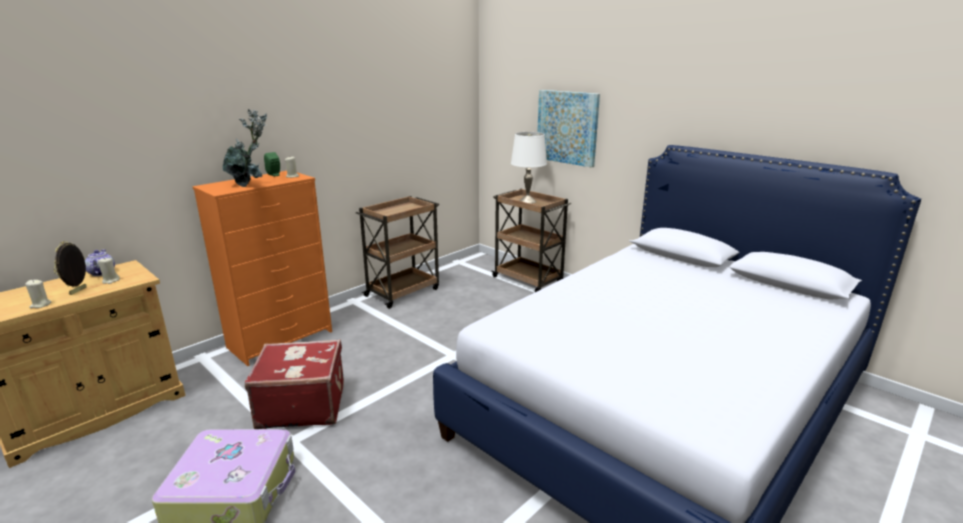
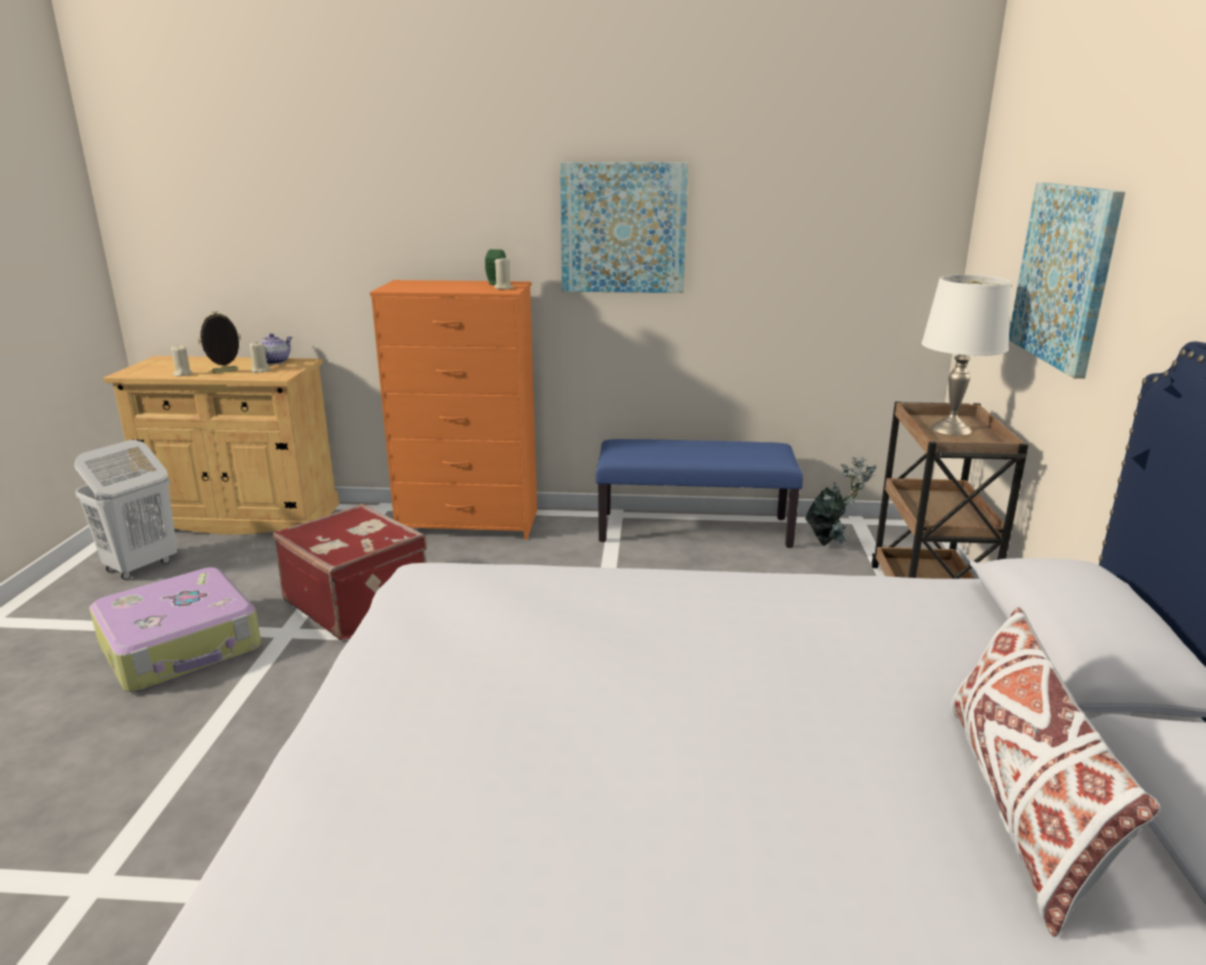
camera: 50 degrees right, 0 degrees up
potted plant [223,109,267,187] -> potted plant moved to [806,456,877,546]
brown cart [356,196,439,309] -> blue bench [596,439,803,548]
none -> white laundry basket [74,440,177,580]
none -> picture [560,162,688,293]
none -> white pillow [951,607,1160,937]

